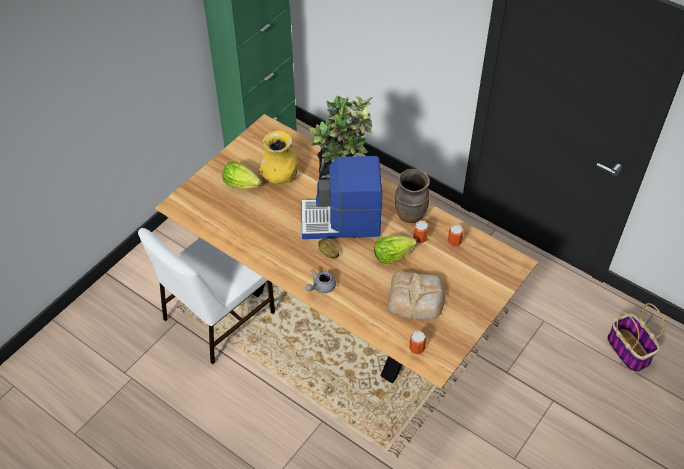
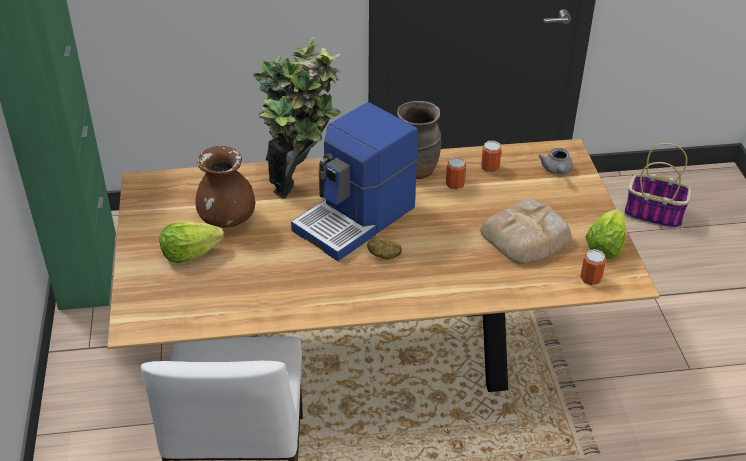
camera: 45 degrees left, 10 degrees down
yellow vase [259,130,298,184] -> brown vase [195,146,255,228]
grey teapot [306,269,336,293] -> grey teapot moved to [538,148,573,175]
lettuce [374,236,416,264] -> lettuce moved to [585,209,626,259]

